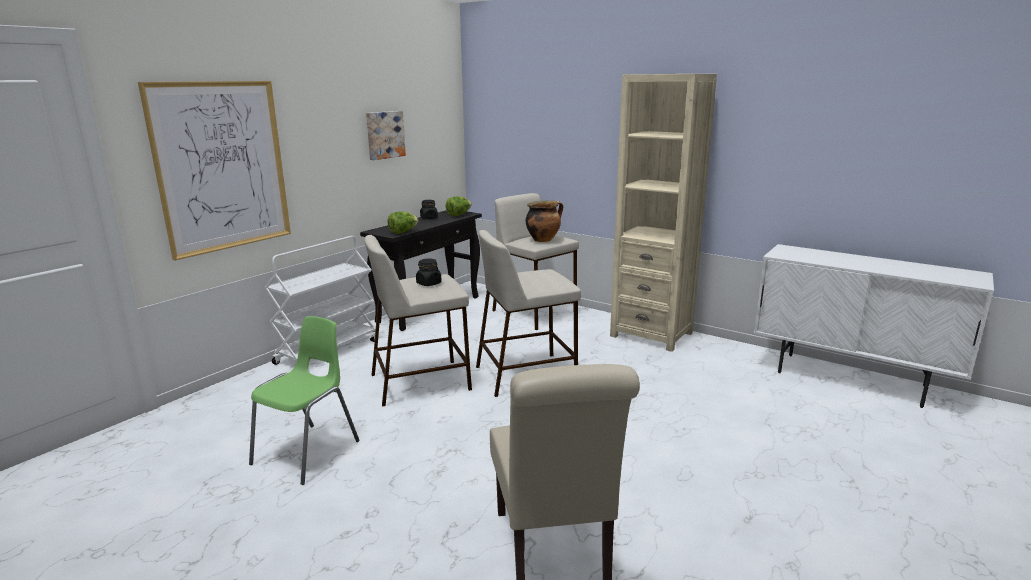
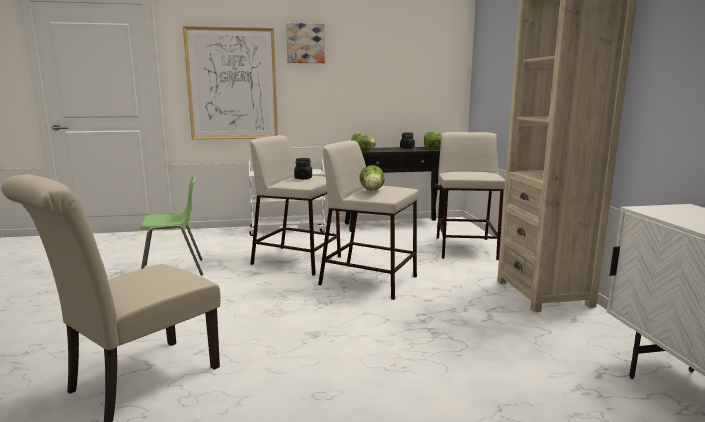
camera: 45 degrees right, 5 degrees down
picture [366,111,406,160] -> picture moved to [286,23,325,63]
cooking pot [526,201,563,242] -> none
none -> lettuce [360,165,385,190]

